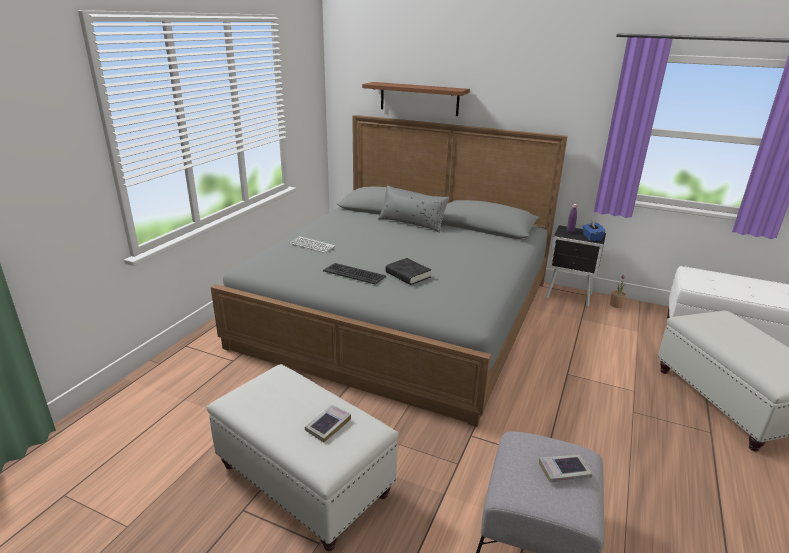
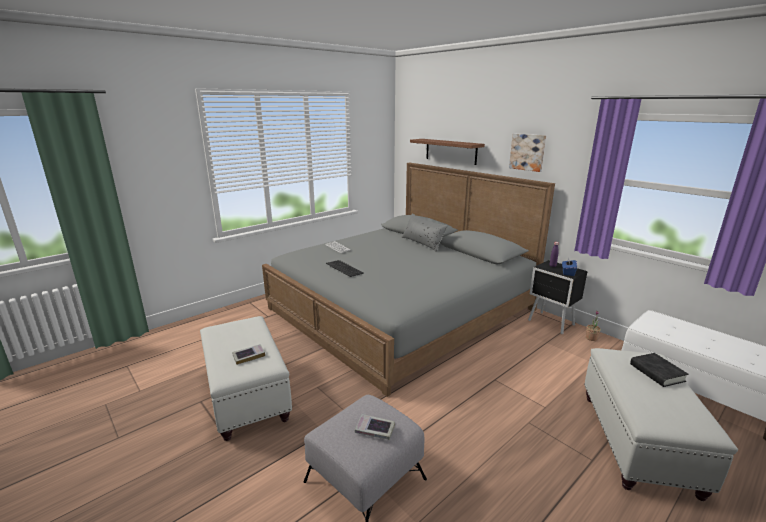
camera: 25 degrees right, 5 degrees down
black book [386,258,431,285] -> black book moved to [630,353,689,387]
none -> picture [509,134,546,172]

